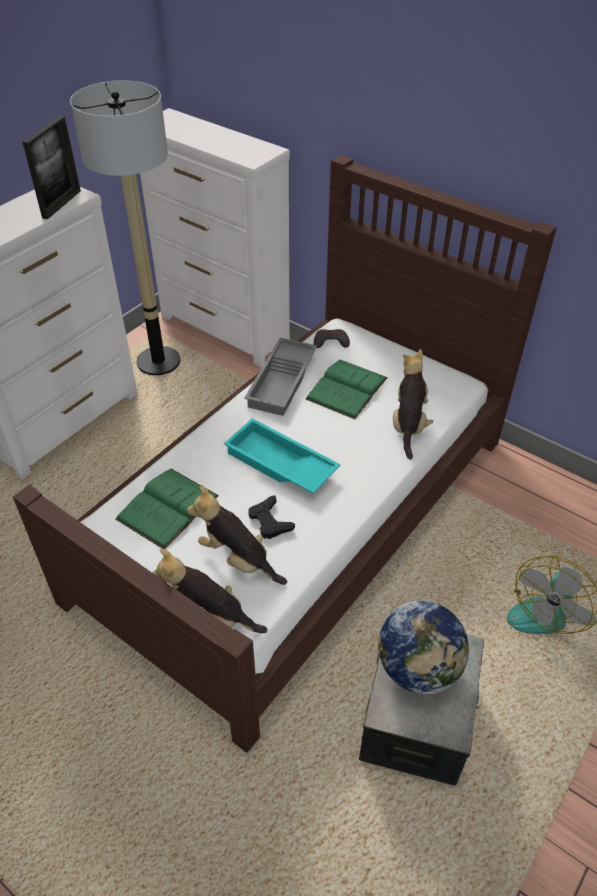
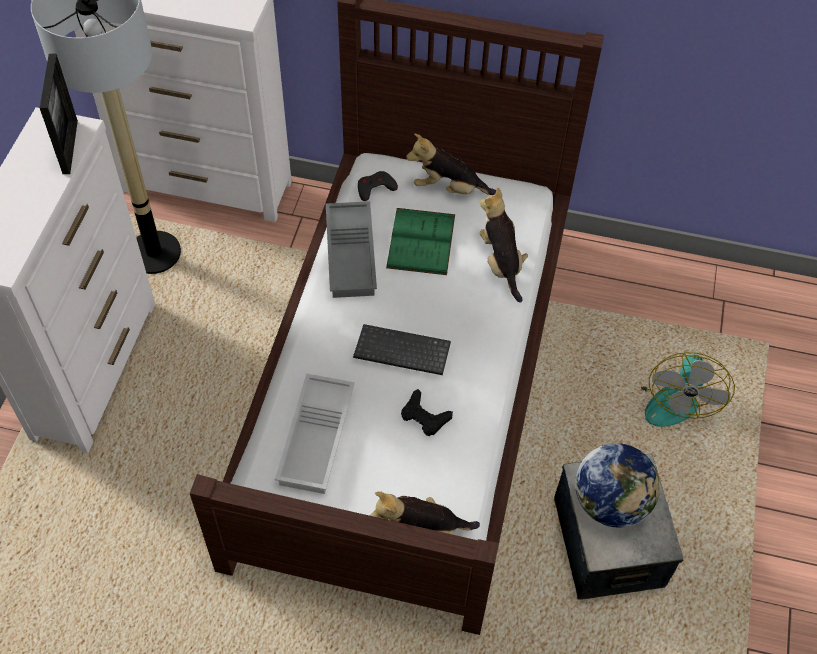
camera: 25 degrees left, 10 degrees up
green book [115,469,219,550] -> white tray [275,373,355,494]
plush toy [187,486,287,585] -> plush toy moved to [406,134,496,195]
turquoise tray [224,418,340,494] -> keyboard [353,324,451,375]

